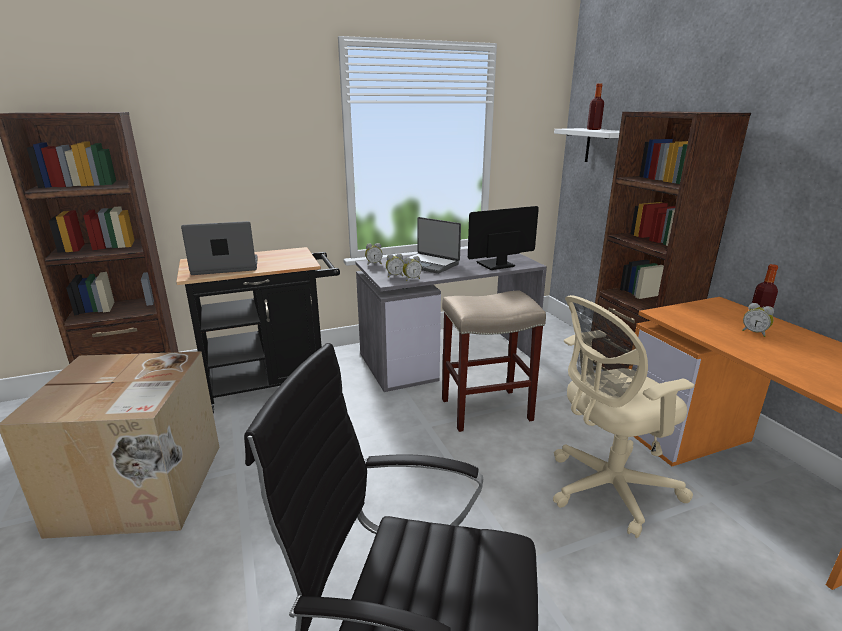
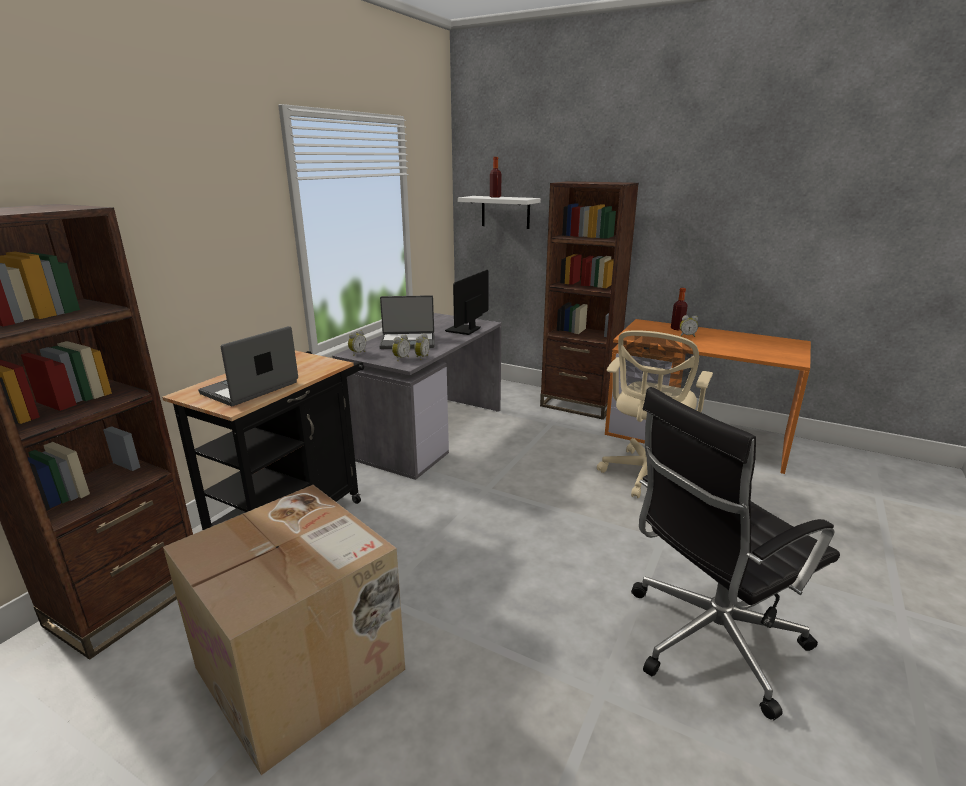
camera: 40 degrees left, 0 degrees up
beige stool [442,290,546,432] -> none

